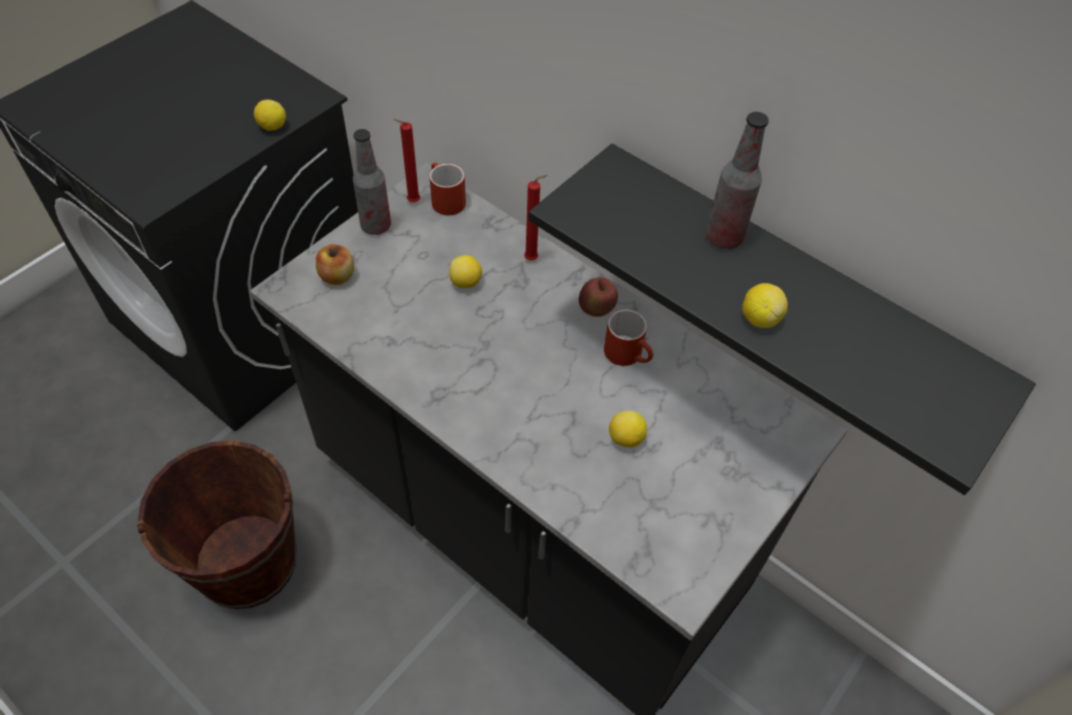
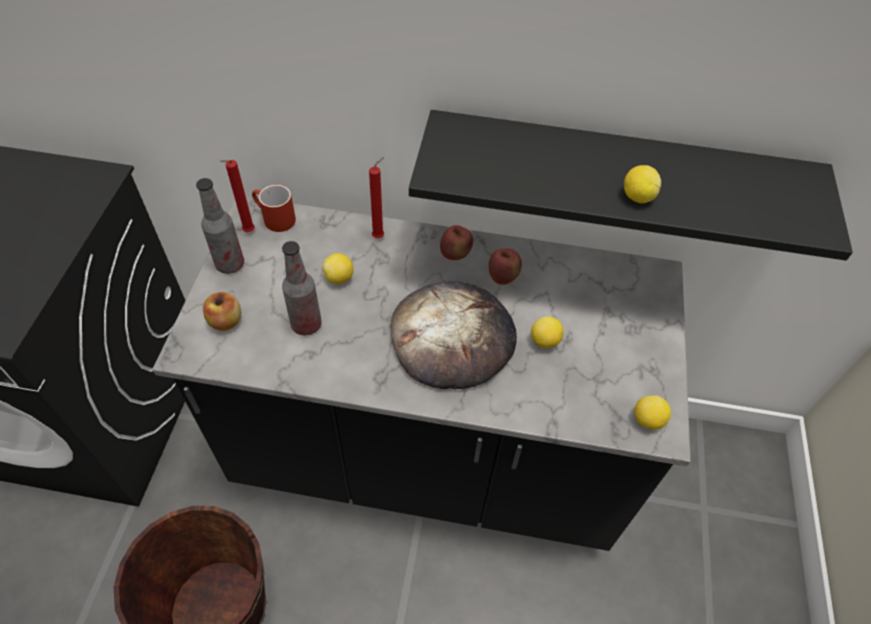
camera: 30 degrees left, 0 degrees up
lemon [254,100,286,131] -> lemon moved to [634,395,671,430]
red mug [604,309,653,366] -> apple [489,248,522,285]
bottle [705,112,769,249] -> bottle moved to [282,241,322,335]
none -> bread [391,282,517,389]

